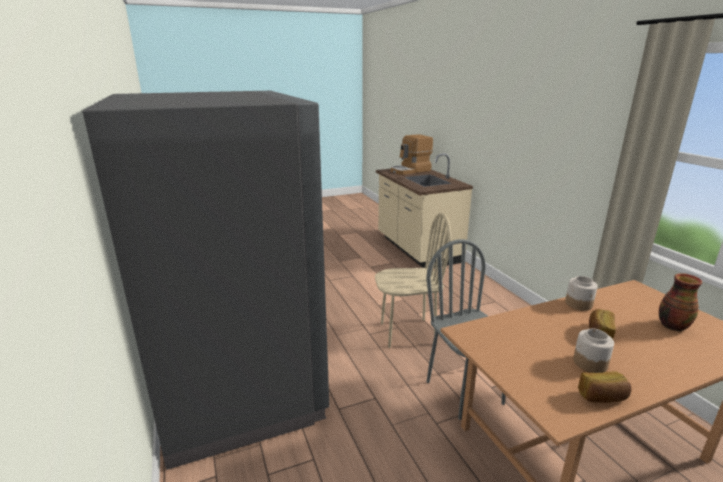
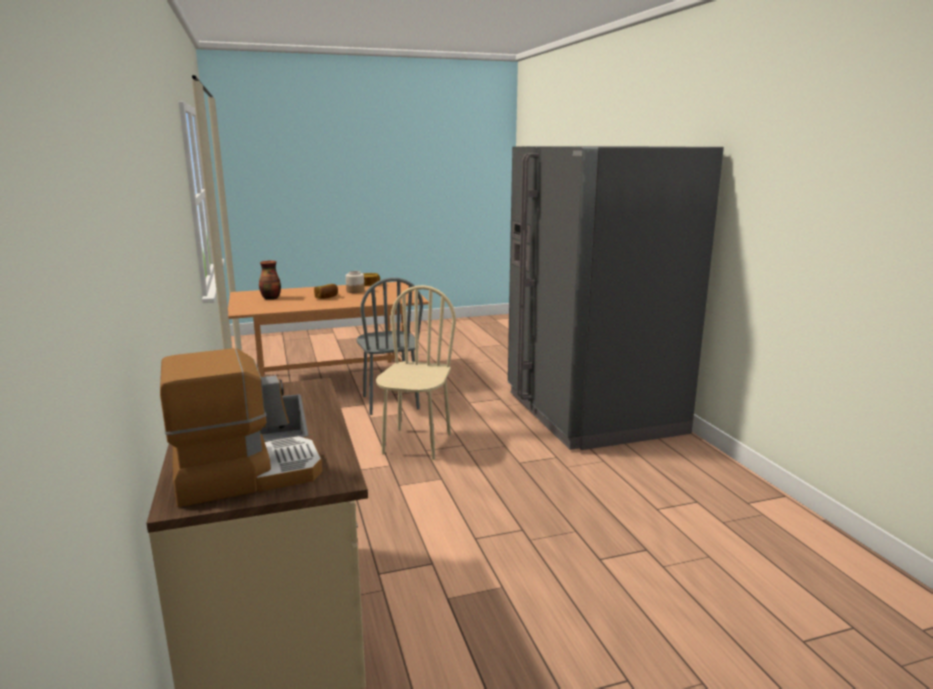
camera: 175 degrees left, 5 degrees down
beige chair [375,212,451,348] -> beige chair turned 105 degrees clockwise [376,285,456,460]
jar [565,276,598,311] -> none

